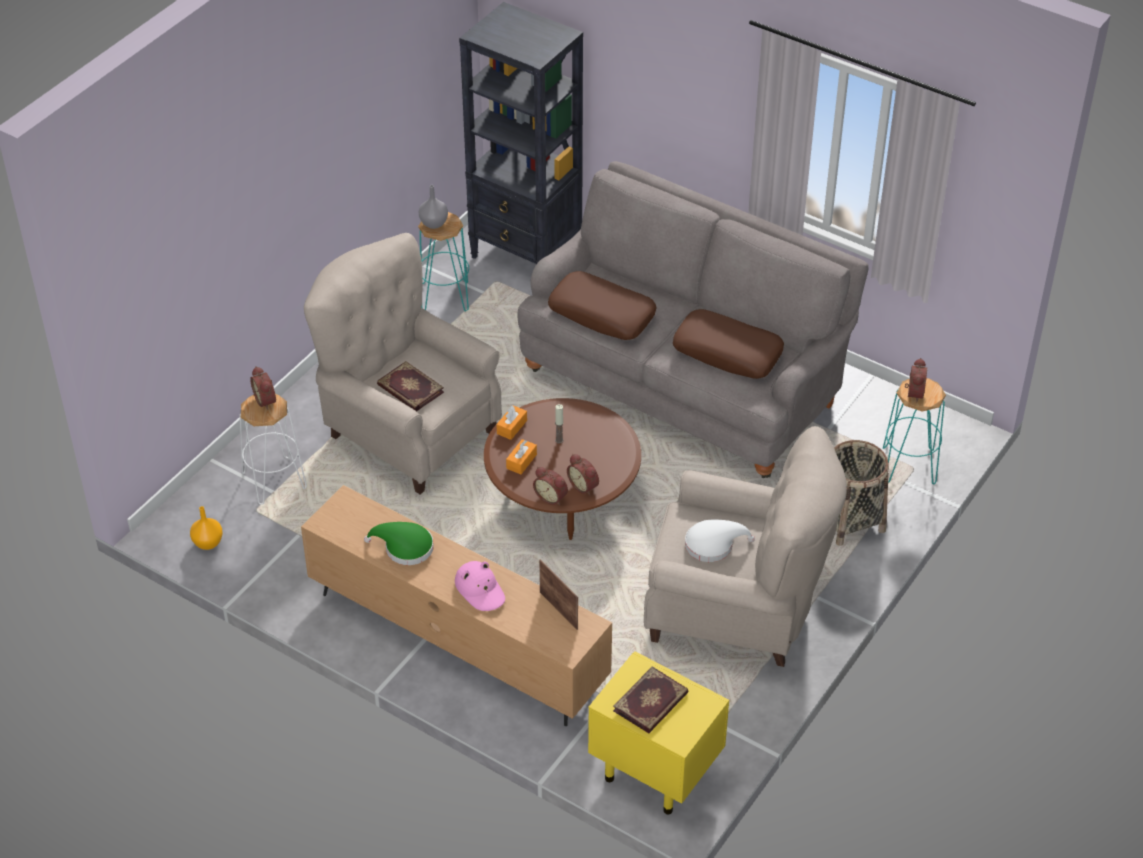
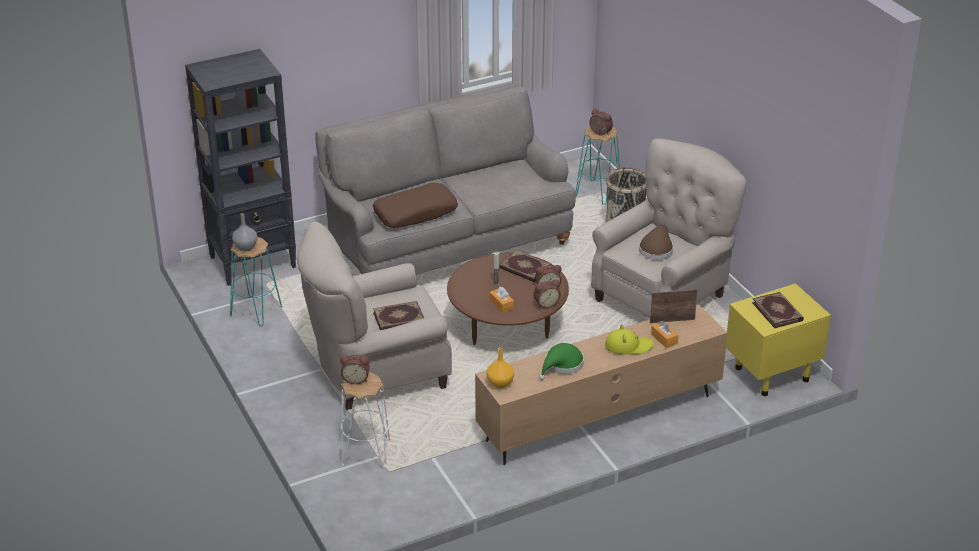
camera: 60 degrees left, 10 degrees down
orange vase [190,506,223,550] -> orange vase moved to [486,347,514,389]
pink hat [455,561,505,611] -> yellow hat [605,324,654,354]
orange tissue box [496,405,527,440] -> orange tissue box moved to [651,321,679,348]
brown pillow [673,309,784,379] -> none
white hat [685,520,755,562] -> brown hat [639,225,673,260]
none -> book [499,250,551,282]

